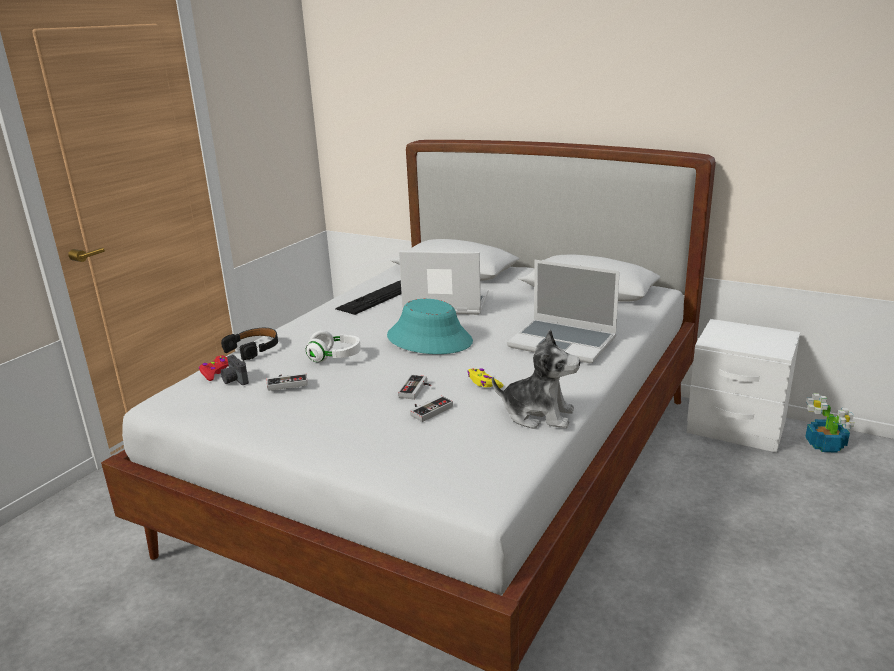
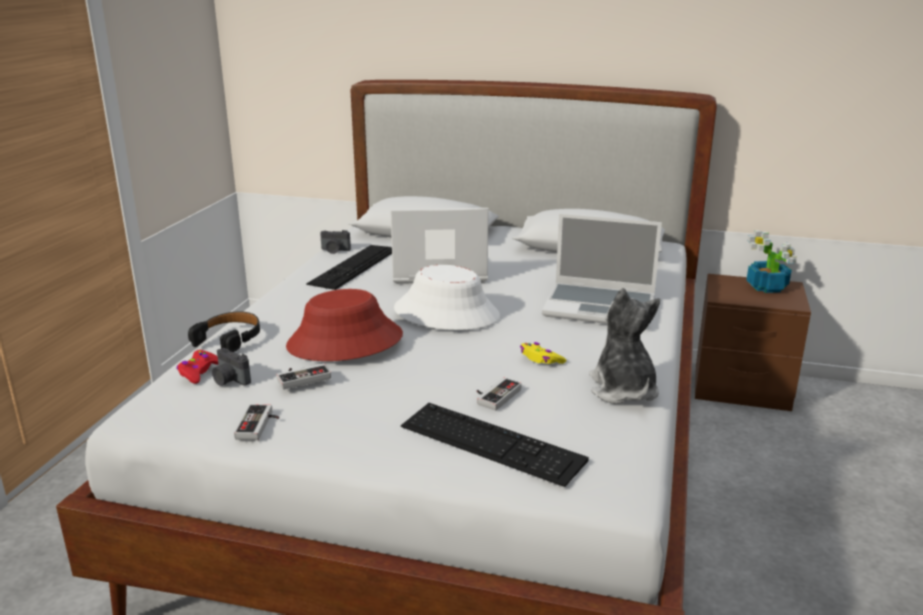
camera: 15 degrees left, 0 degrees up
white headphones [306,330,361,362] -> red hat [286,289,403,361]
turquoise hat [387,299,473,354] -> white hat [394,265,500,330]
game controller [398,375,431,400] -> game controller moved to [234,404,279,440]
plush toy [492,330,580,429] -> plush toy turned 105 degrees counterclockwise [589,288,660,404]
white nightstand [687,319,800,453] -> brown nightstand [695,274,811,411]
potted plant [805,393,855,453] -> potted plant moved to [746,230,797,293]
none -> camera [320,230,351,254]
none -> keyboard [401,403,589,487]

